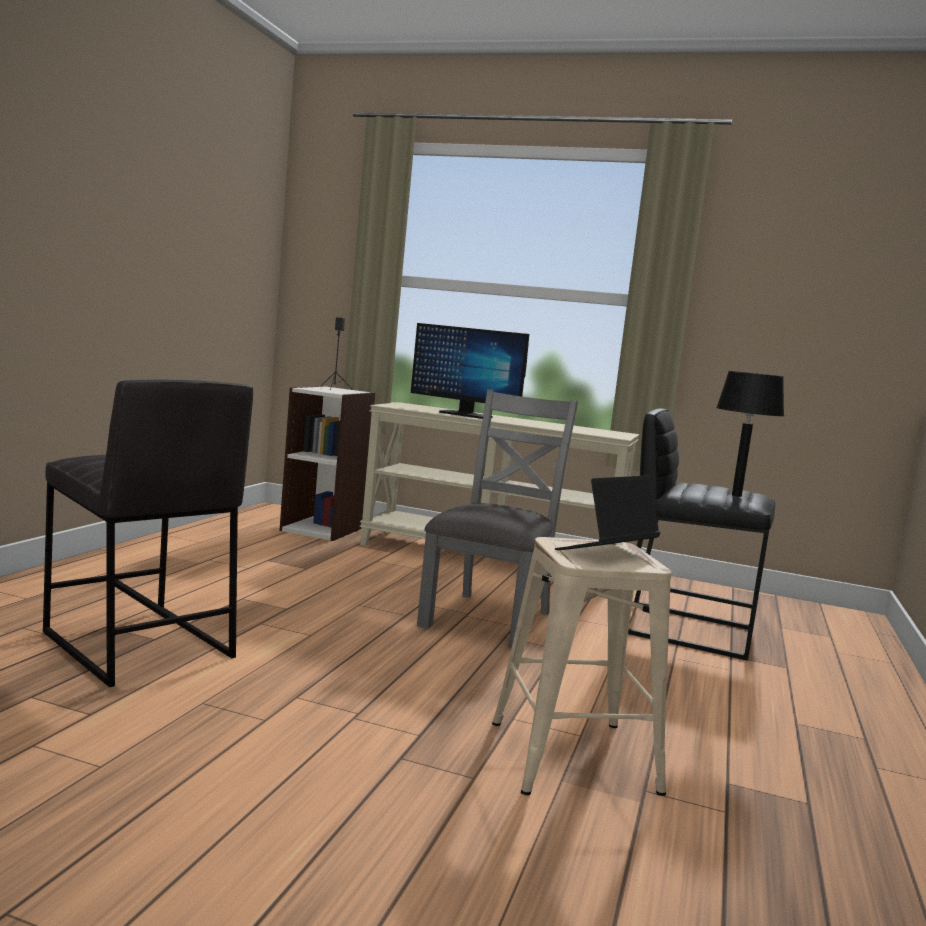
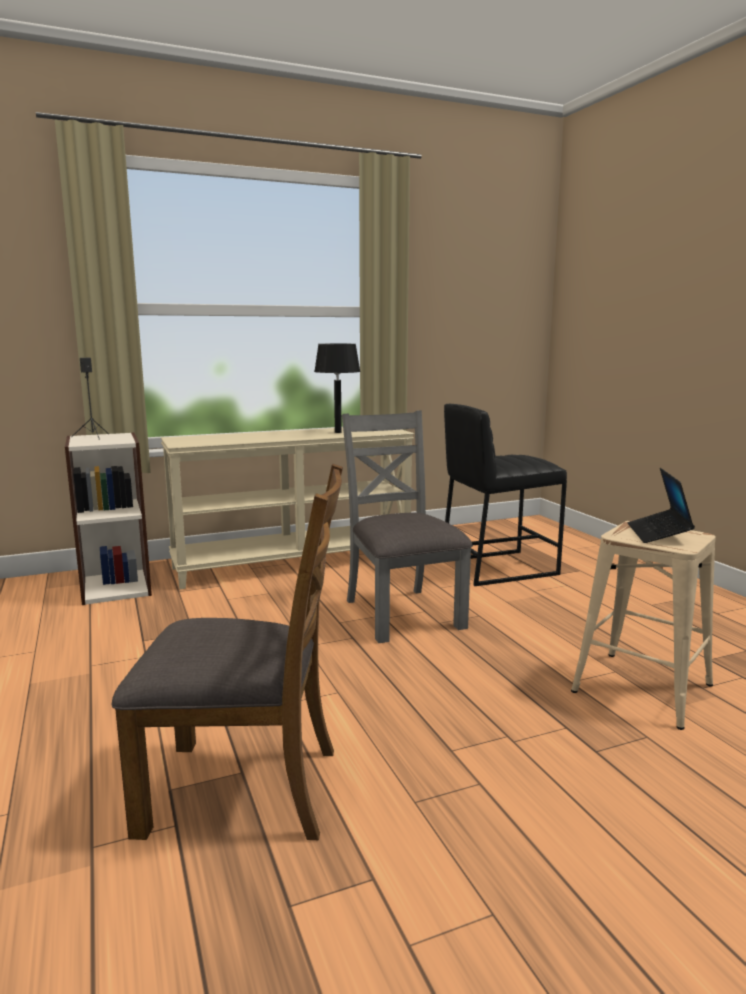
camera: 40 degrees left, 5 degrees up
grey stool [43,380,253,687] -> brown chair [111,464,343,840]
monitor [411,323,529,419] -> none
black table lamp [716,371,784,497] -> black table lamp moved to [314,344,361,433]

